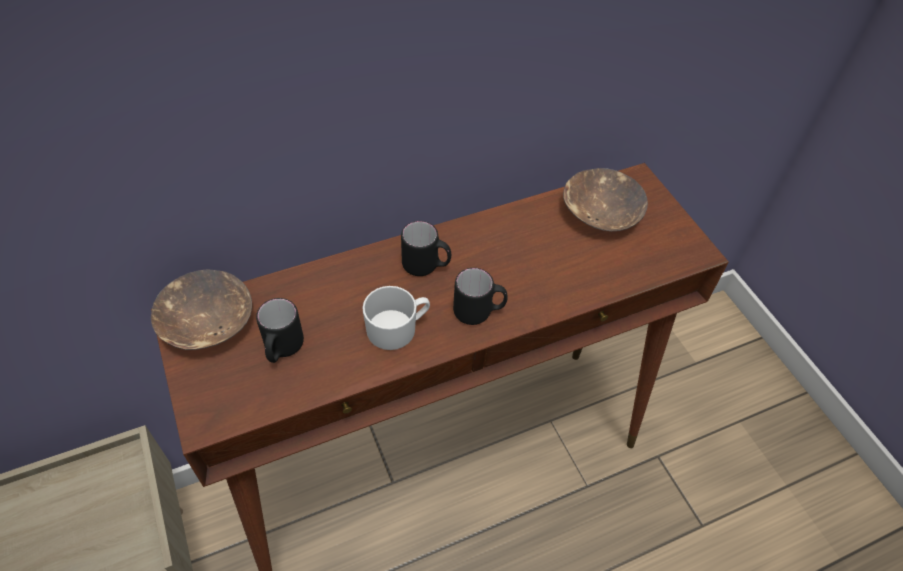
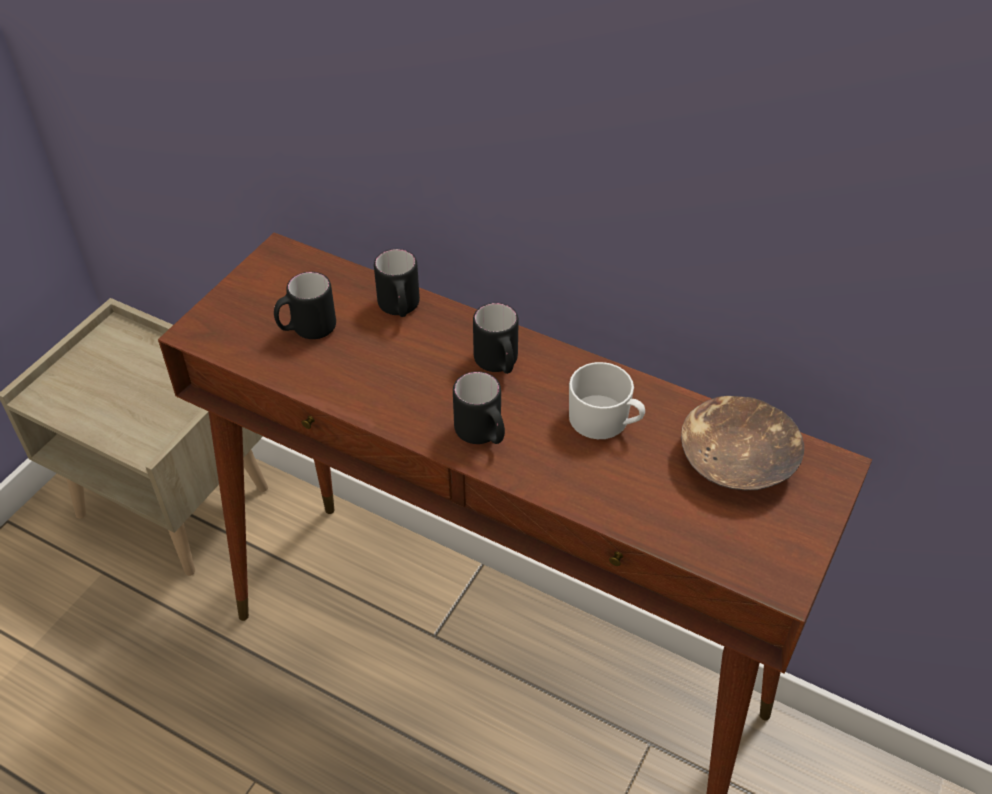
camera: 55 degrees right, 5 degrees down
brown bowl [151,269,252,350] -> none
white mug [362,286,430,350] -> white mug moved to [569,362,645,439]
none -> black mug [374,249,420,317]

